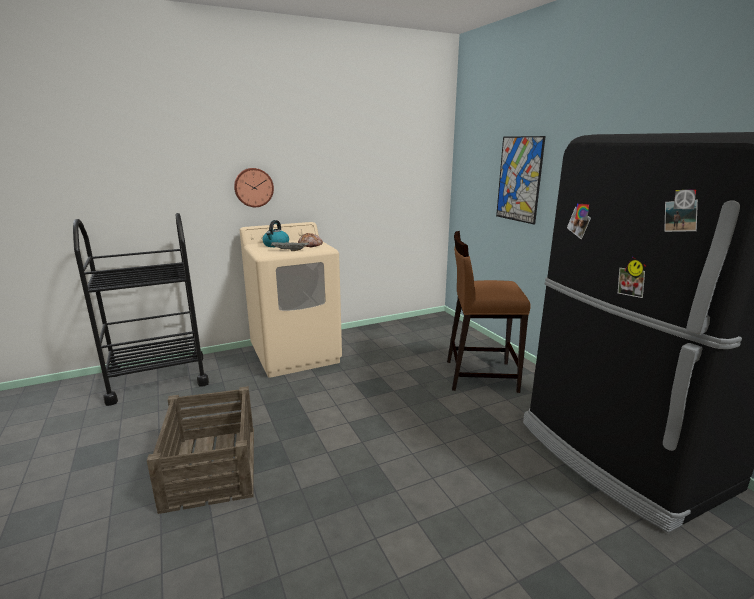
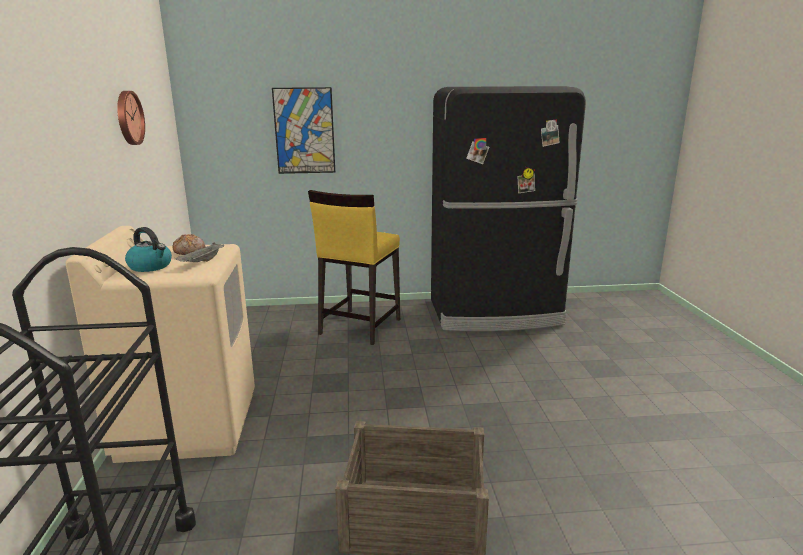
camera: 70 degrees left, 0 degrees up
wall clock [234,168,274,207] -> wall clock moved to [117,91,145,145]
brown stool [447,231,531,393] -> yellow stool [308,190,400,345]

